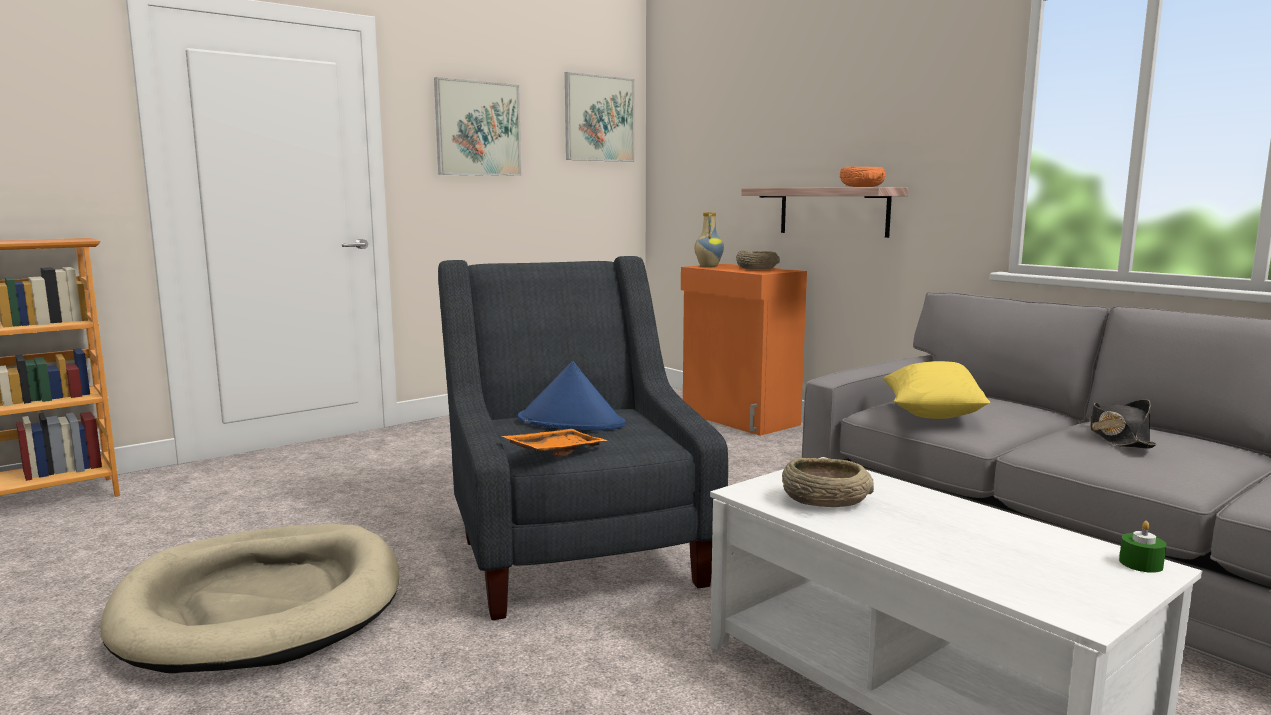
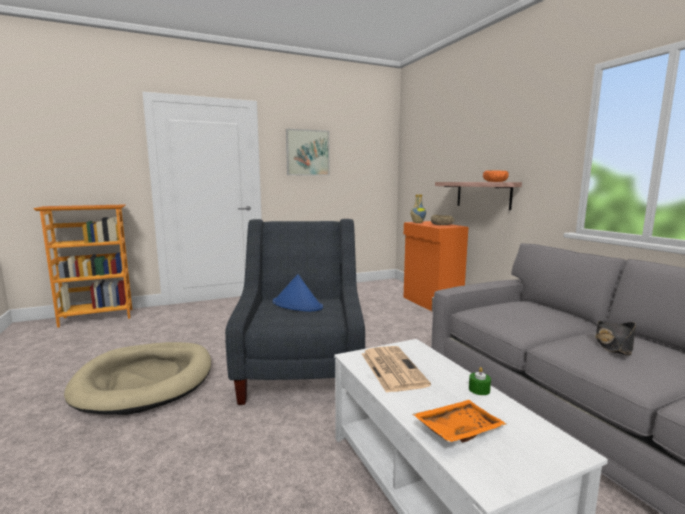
camera: 15 degrees right, 0 degrees up
orange tray [501,429,608,457] -> orange tray moved to [413,400,507,443]
picture [565,72,634,162] -> none
beige bowl [782,458,874,507] -> newspaper [362,346,431,393]
yellow pillow [883,361,990,419] -> none
green candle [1119,521,1166,573] -> green candle moved to [469,367,491,395]

